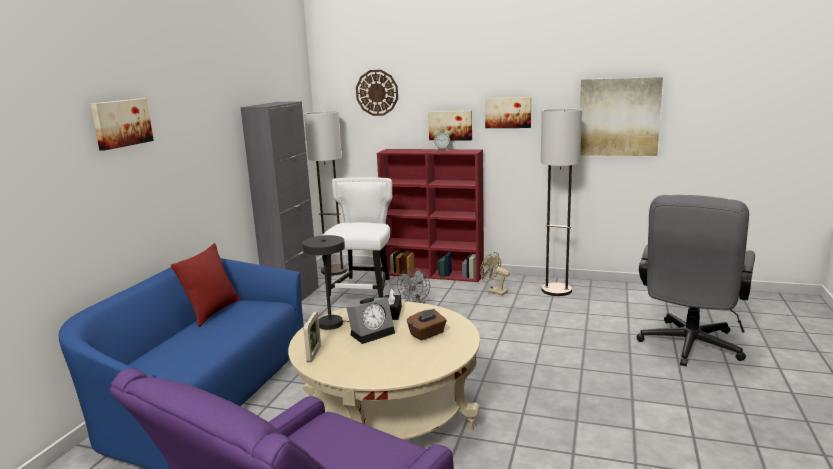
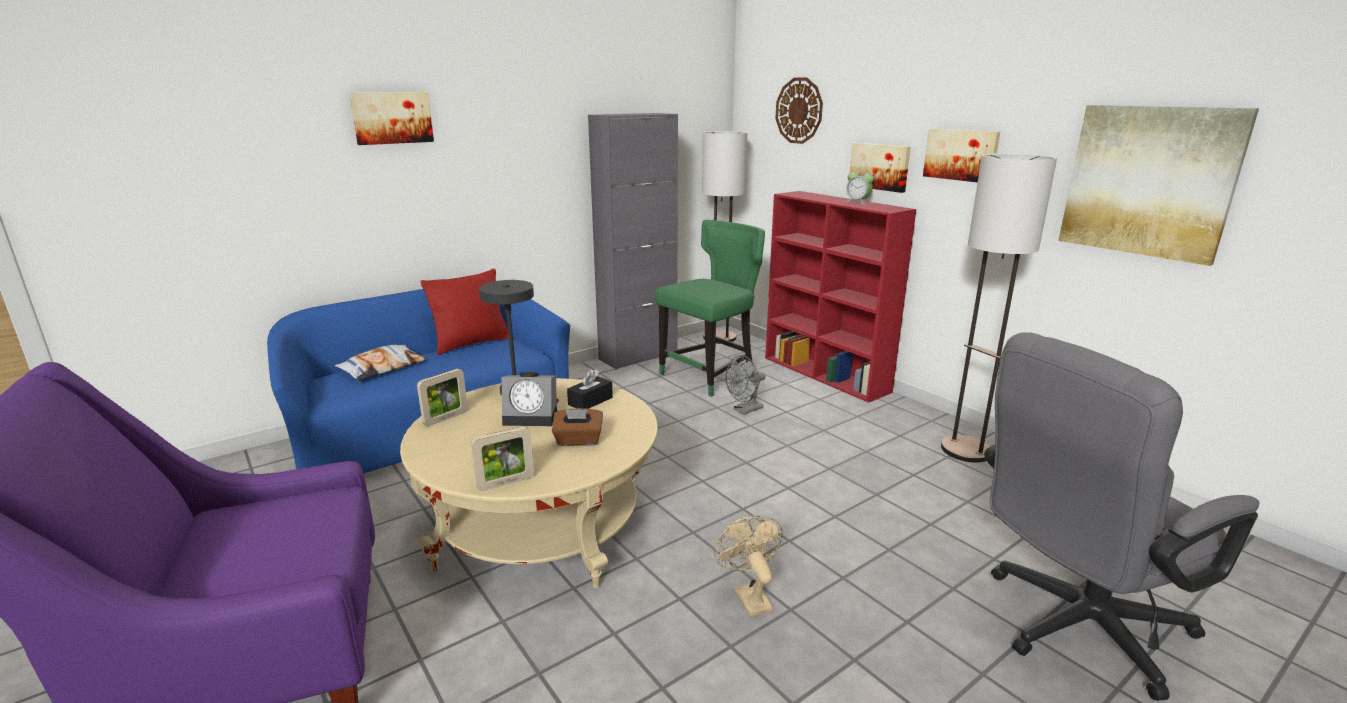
camera: 35 degrees right, 5 degrees up
white chair [321,177,392,304] -> green chair [655,220,765,397]
beige fan [480,252,510,296] -> beige fan moved to [714,516,783,617]
none -> pillow [335,345,426,381]
none -> picture frame [471,426,534,491]

